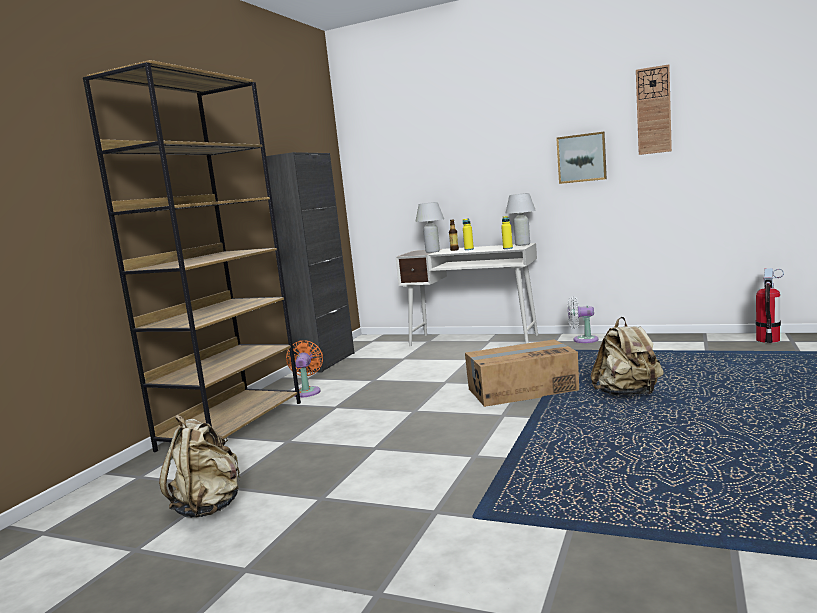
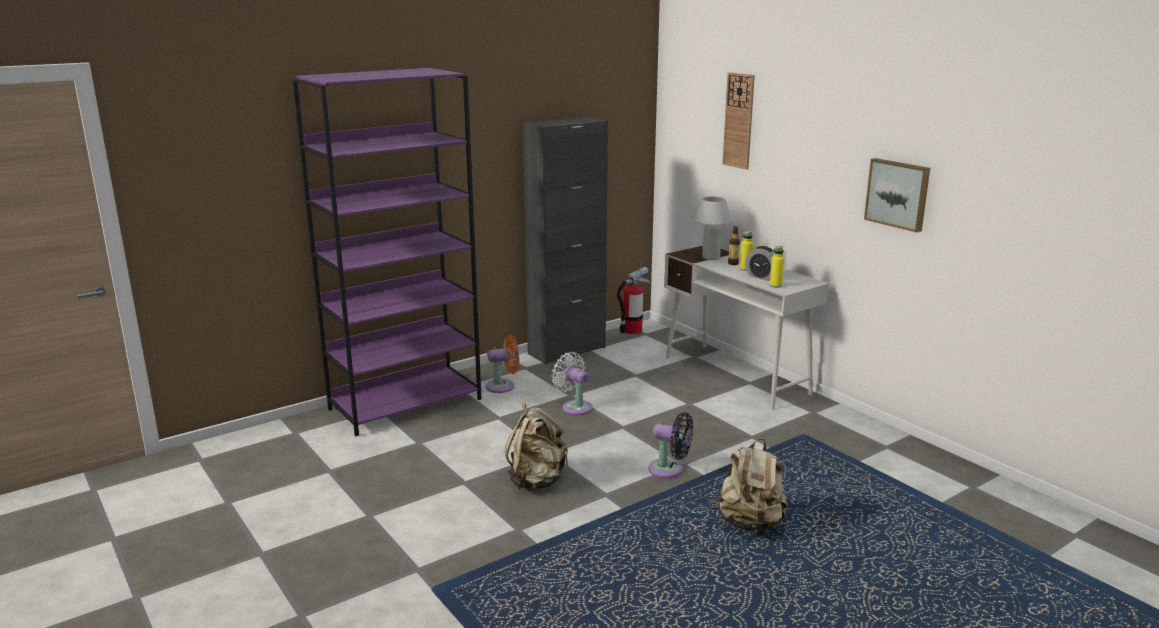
camera: 30 degrees right, 10 degrees up
brown bookcase [83,60,301,452] -> purple bookcase [292,68,482,436]
beige backpack [159,414,240,518] -> beige backpack moved to [505,404,568,491]
orange fan [286,340,323,398] -> orange fan turned 45 degrees clockwise [485,335,520,393]
cardboard box [465,339,579,407] -> black fan [648,412,693,478]
white table lamp [506,193,536,246] -> none
white fan [568,296,599,343] -> white fan moved to [552,352,593,415]
wall clock [636,64,672,155] -> wall clock moved to [722,72,755,170]
fire extinguisher [756,268,784,343] -> fire extinguisher moved to [616,267,650,334]
none -> alarm clock [745,246,774,281]

